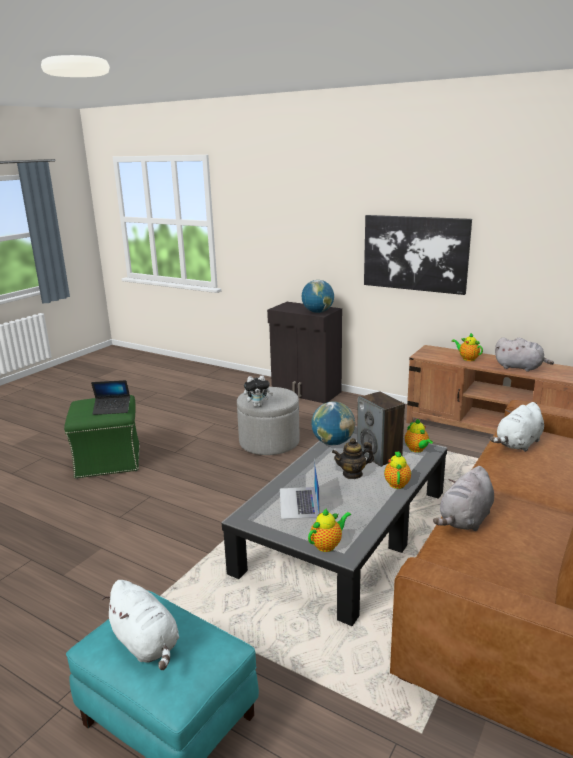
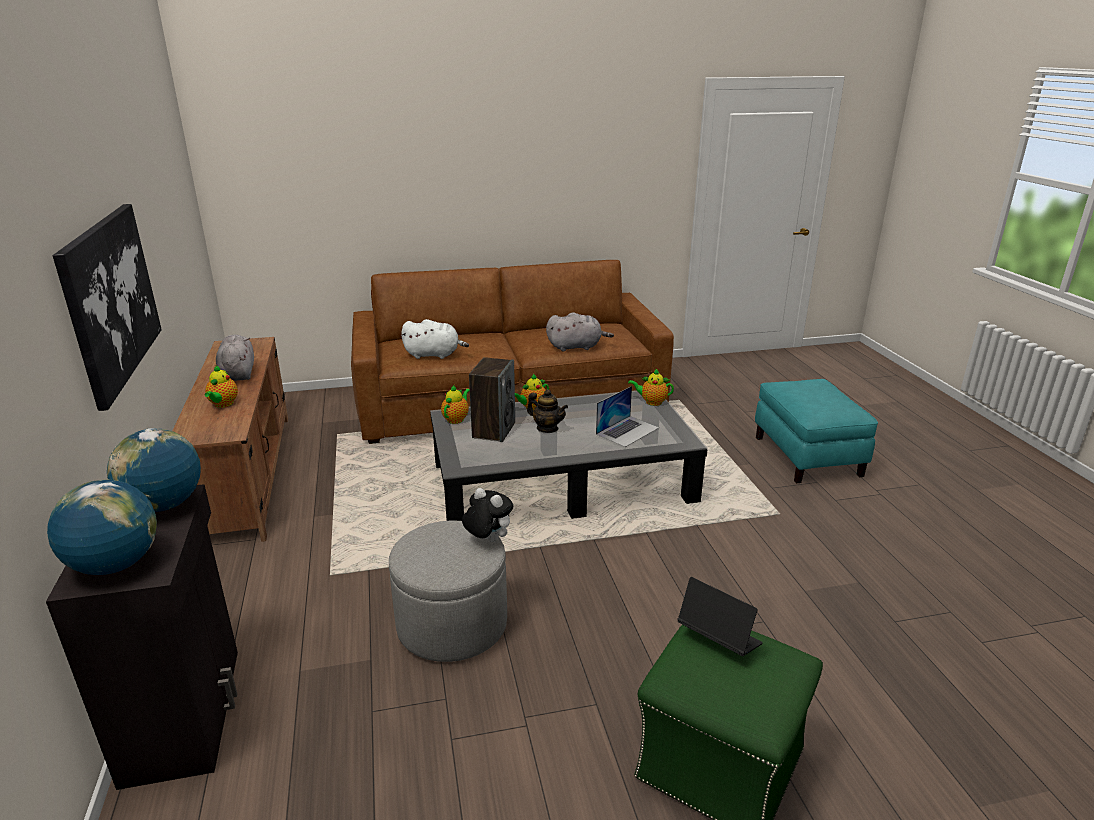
camera: 135 degrees left, 5 degrees up
white plush toy [102,580,179,670] -> none
globe [311,401,355,445] -> globe moved to [47,480,157,575]

